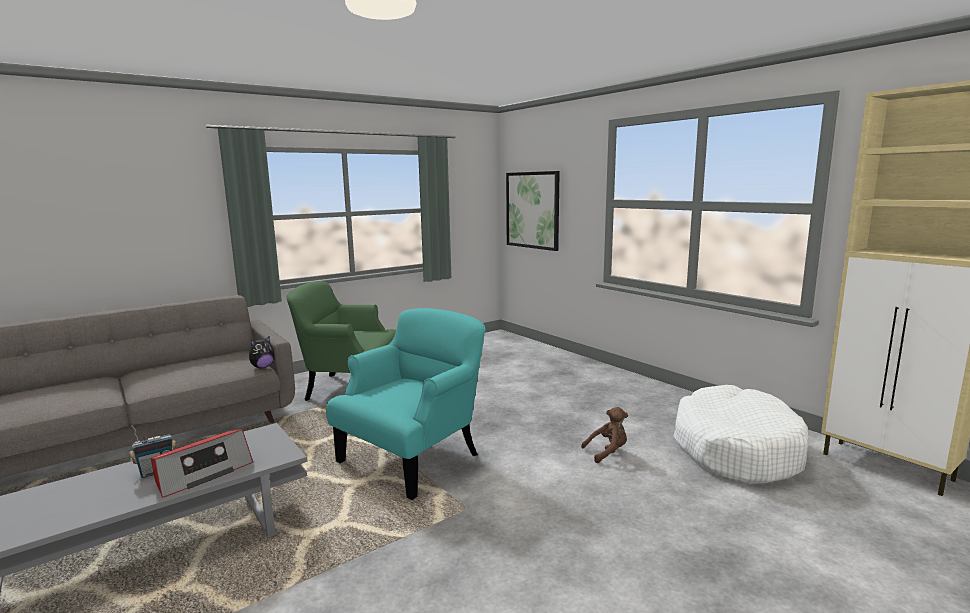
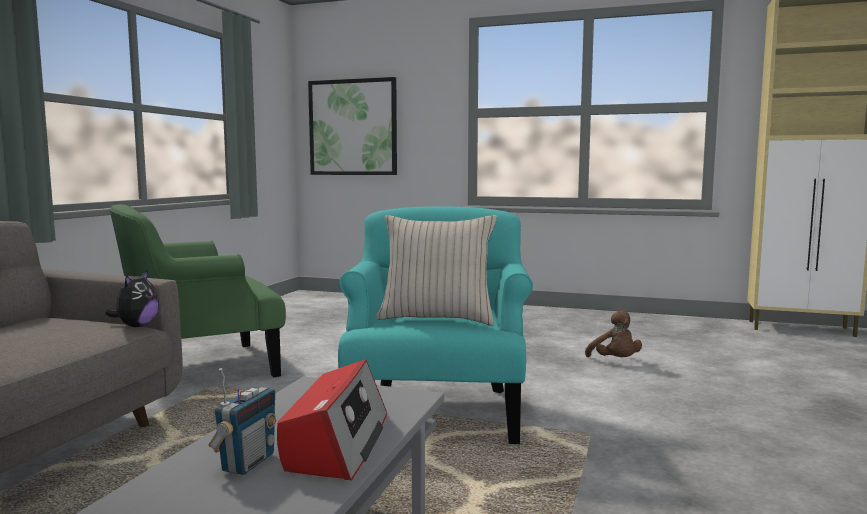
camera: 35 degrees left, 5 degrees down
brown plush toy [581,407,628,463] -> brown plush toy turned 120 degrees clockwise [585,310,642,357]
white dog bed [674,385,808,485] -> none
none -> beige pillow [376,215,497,326]

